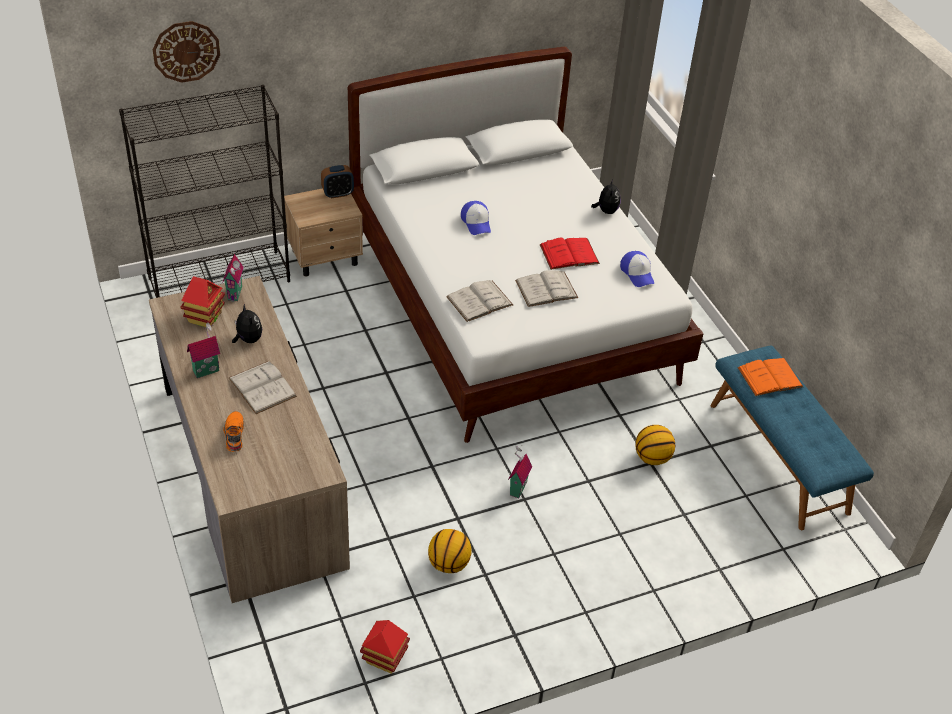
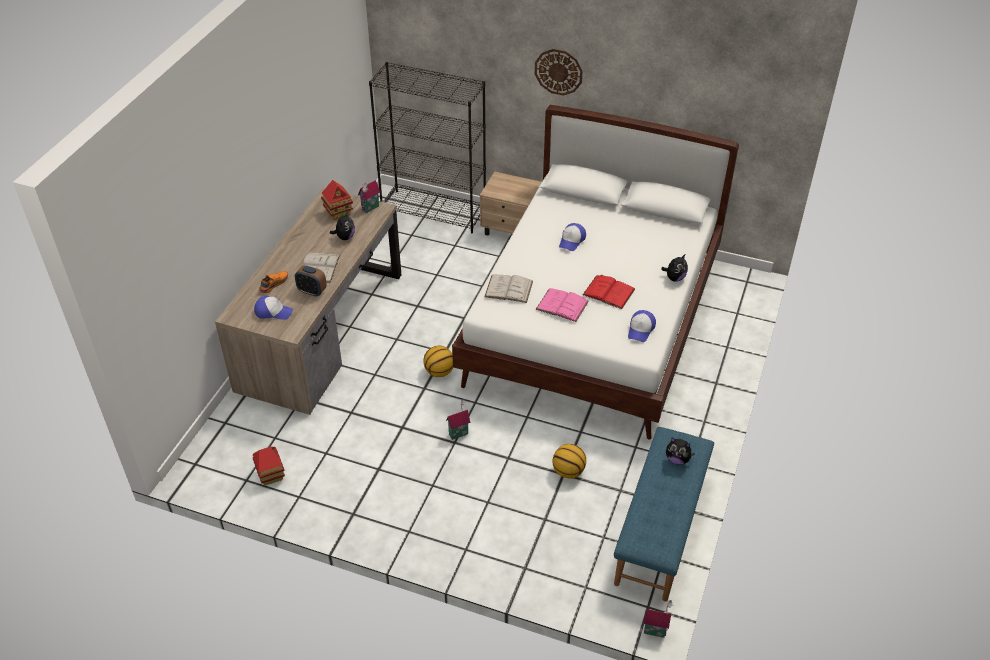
camera: 45 degrees right, 0 degrees up
wall clock [152,21,220,83] -> wall clock moved to [535,49,583,96]
toy house [187,322,220,378] -> toy house moved to [644,600,672,638]
alarm clock [321,165,354,199] -> alarm clock moved to [295,265,327,297]
basketball [428,529,472,573] -> basketball moved to [423,346,453,377]
white book [515,270,578,307] -> pink book [536,288,589,322]
orange book [737,358,803,396] -> plush toy [666,438,695,465]
none -> cap [254,296,293,320]

